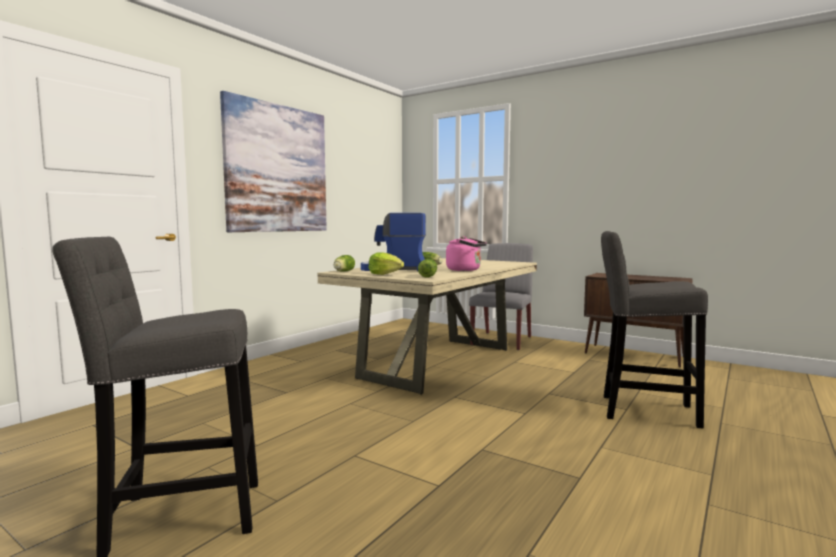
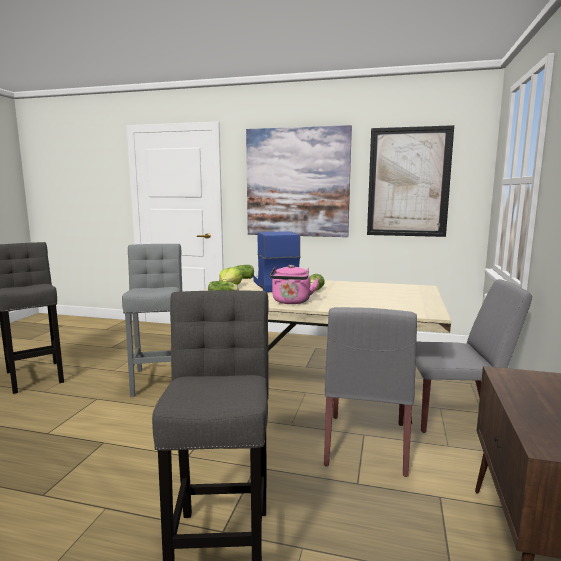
camera: 70 degrees right, 5 degrees up
none -> grey stool [122,244,182,397]
none -> grey chair [324,307,417,477]
none -> picture [367,125,454,237]

